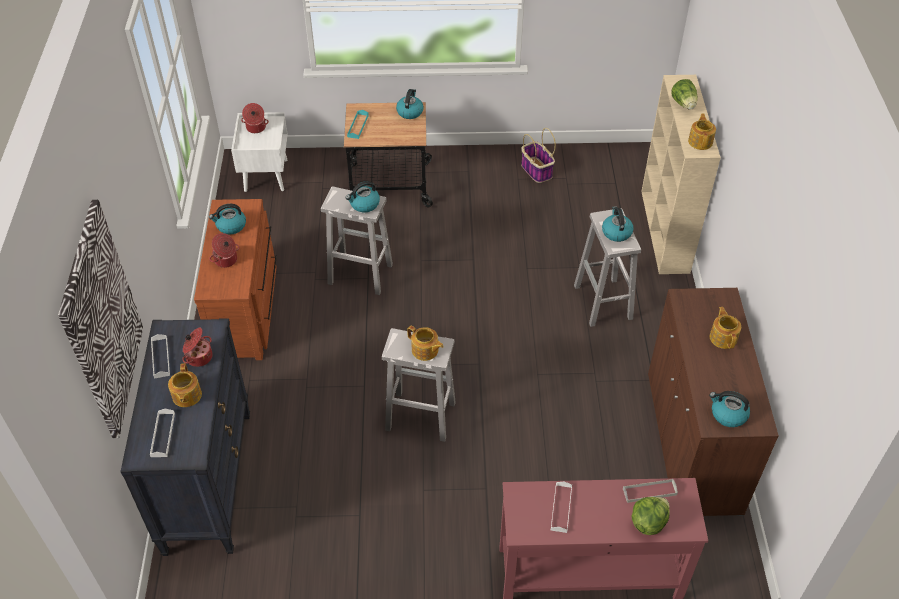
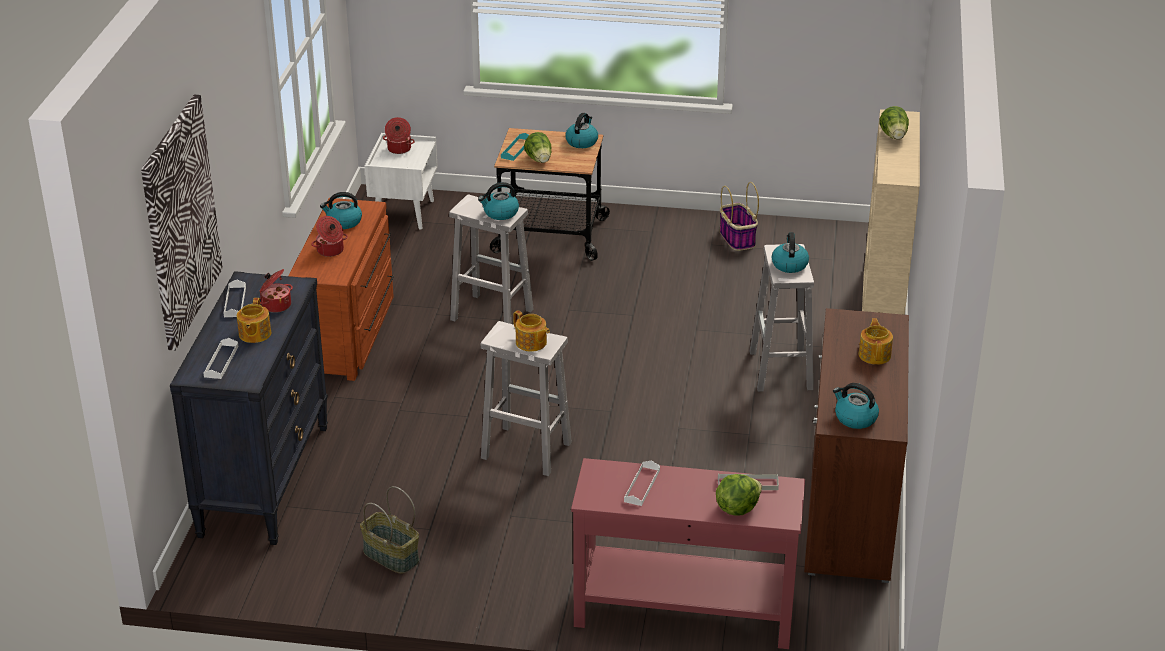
camera: 10 degrees right, 15 degrees down
teapot [688,113,716,150] -> none
none -> basket [360,486,419,574]
none -> lettuce [524,132,551,163]

